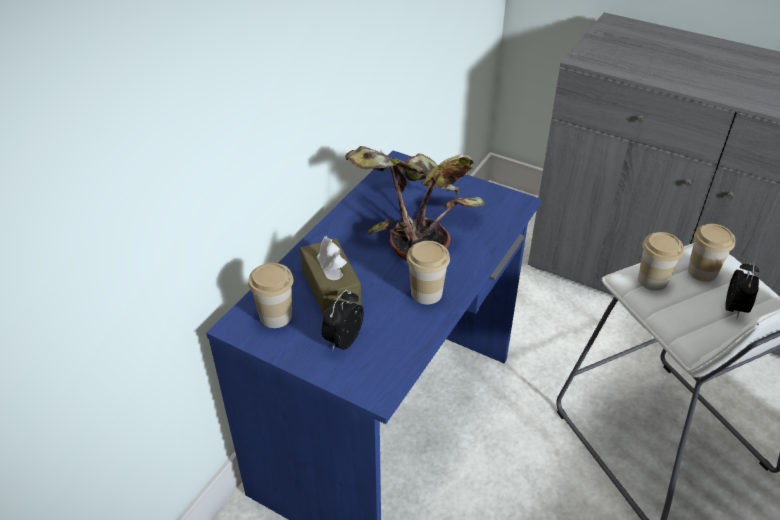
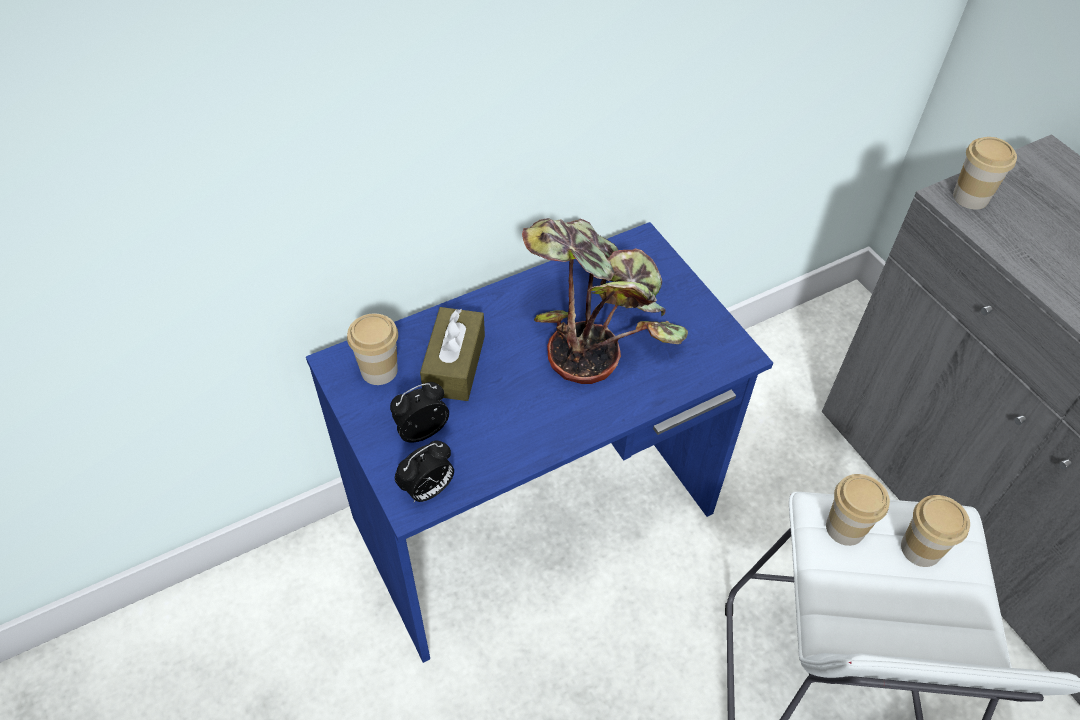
camera: 30 degrees right, 10 degrees up
cup [407,241,450,304] -> cup moved to [953,137,1017,210]
alarm clock [725,262,759,318] -> alarm clock moved to [395,441,454,502]

